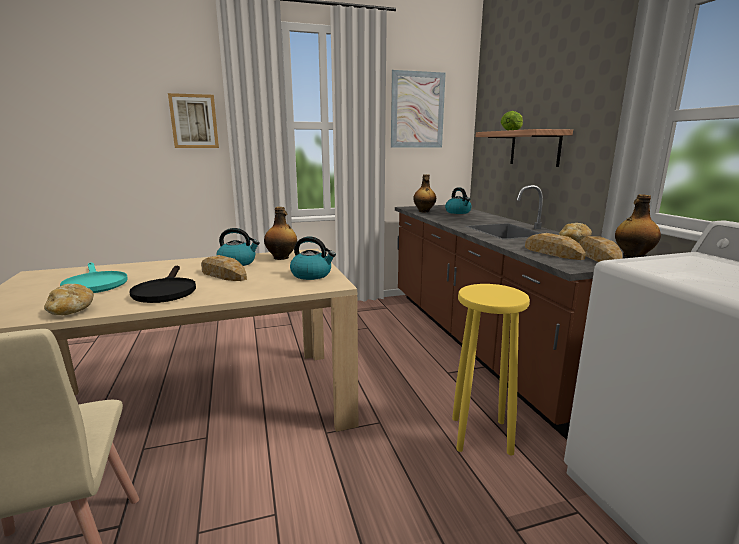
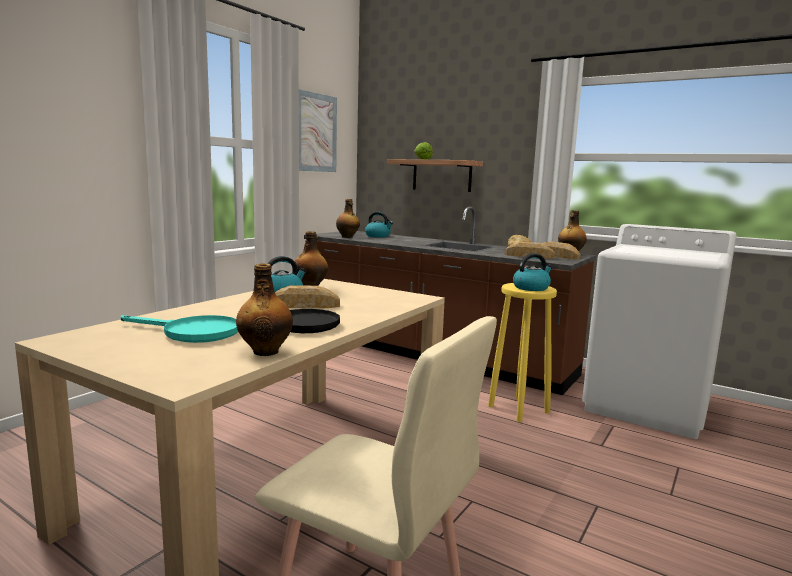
camera: 40 degrees left, 5 degrees down
bread [44,284,94,315] -> bottle [236,263,293,356]
picture [168,93,219,148] -> none
kettle [290,236,336,280] -> kettle moved to [513,253,553,291]

